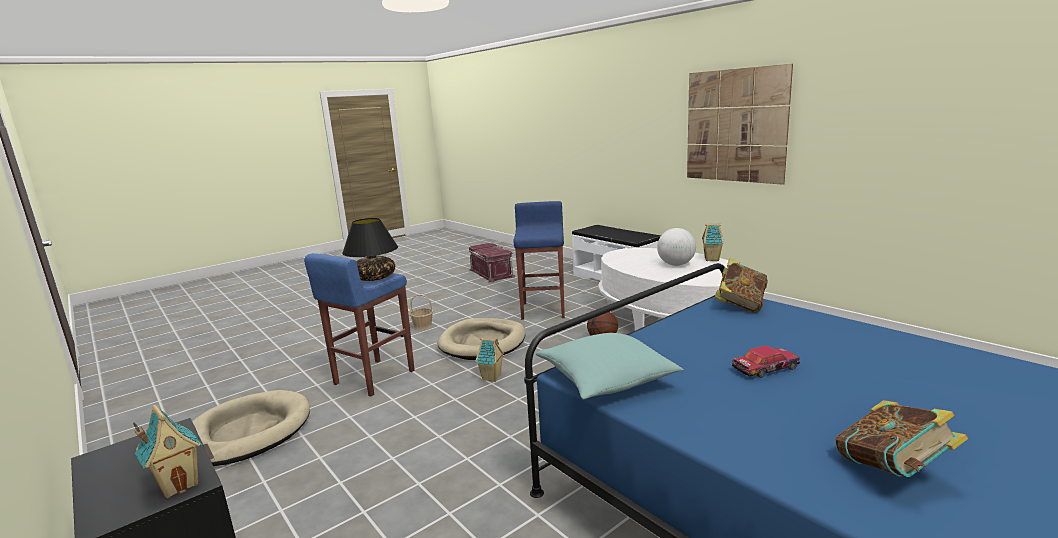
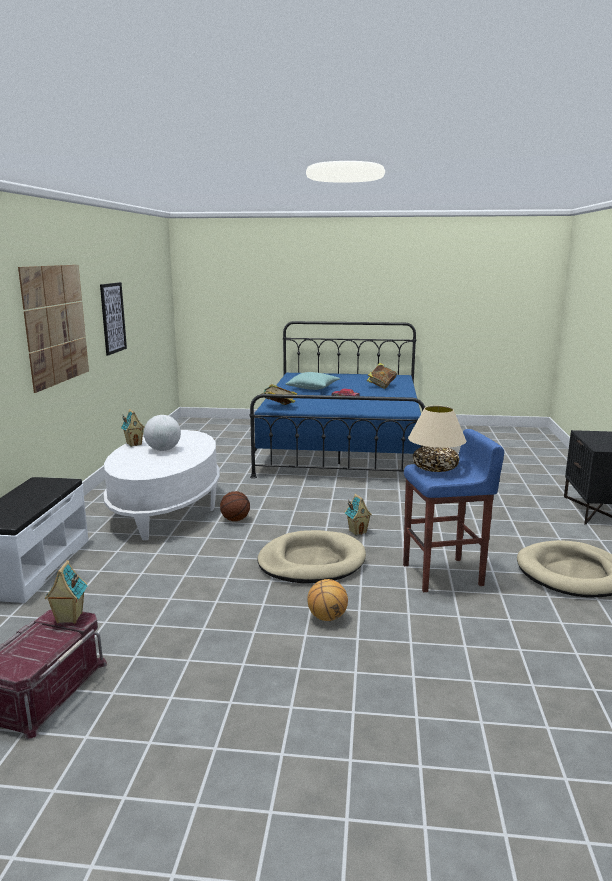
camera: 135 degrees left, 0 degrees up
toy house [133,405,202,498] -> toy house moved to [44,560,88,624]
black table lamp [342,218,398,281] -> beige table lamp [408,406,466,472]
basket [410,294,433,330] -> basketball [307,579,348,621]
blue stool [514,201,565,320] -> none
turquoise pillow [536,333,684,399] -> turquoise pillow moved to [286,372,340,390]
none -> picture [100,282,127,356]

